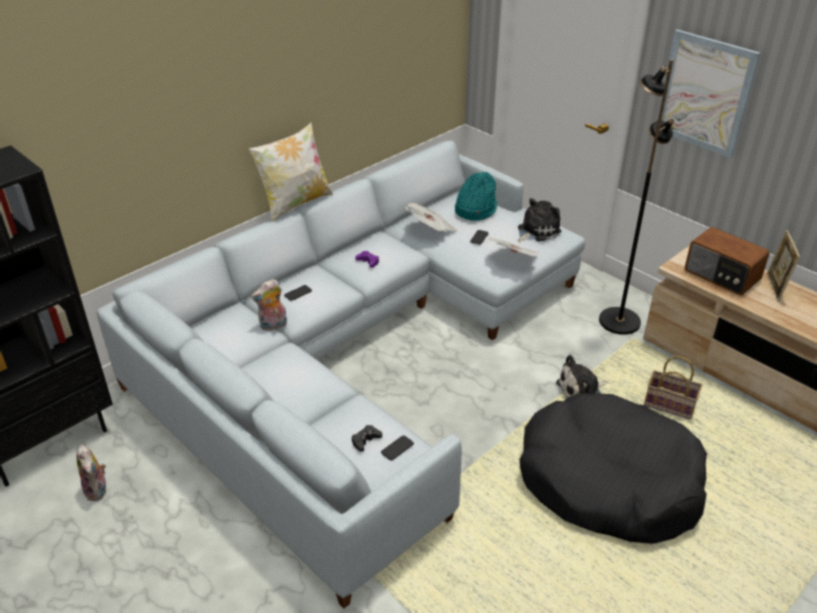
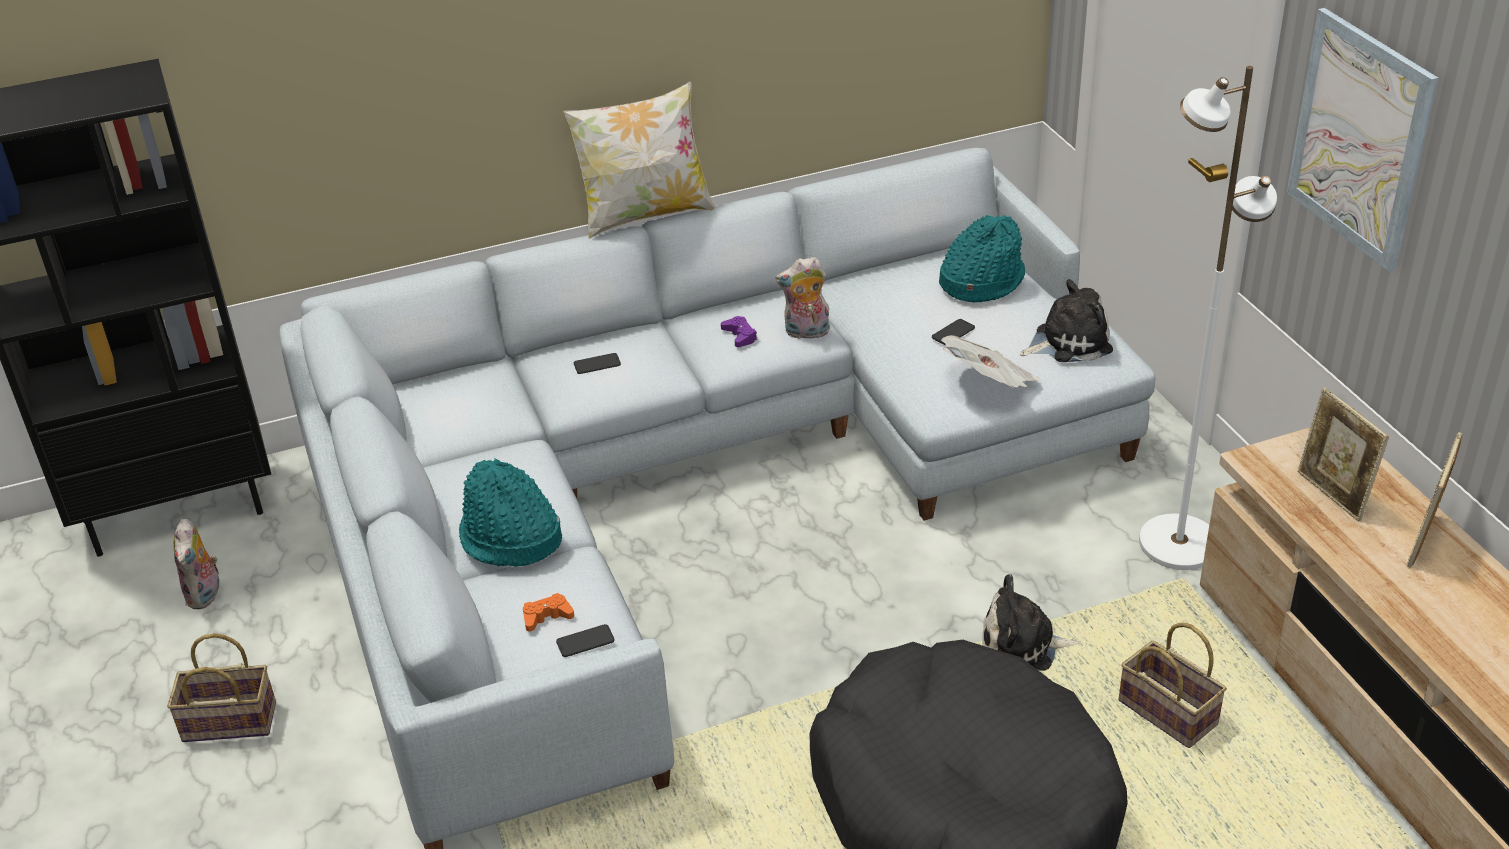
camera: 25 degrees right, 0 degrees up
plush toy [251,279,287,331] -> plush toy moved to [775,257,830,339]
black game controller [352,425,382,452] -> orange game controller [523,593,574,632]
newspaper [405,203,457,232] -> none
black floor lamp [599,59,674,335] -> white floor lamp [1139,66,1277,570]
radio [685,227,770,296] -> picture frame [1298,387,1389,522]
none -> basket [167,633,276,742]
none -> turquoise hat [459,459,562,567]

